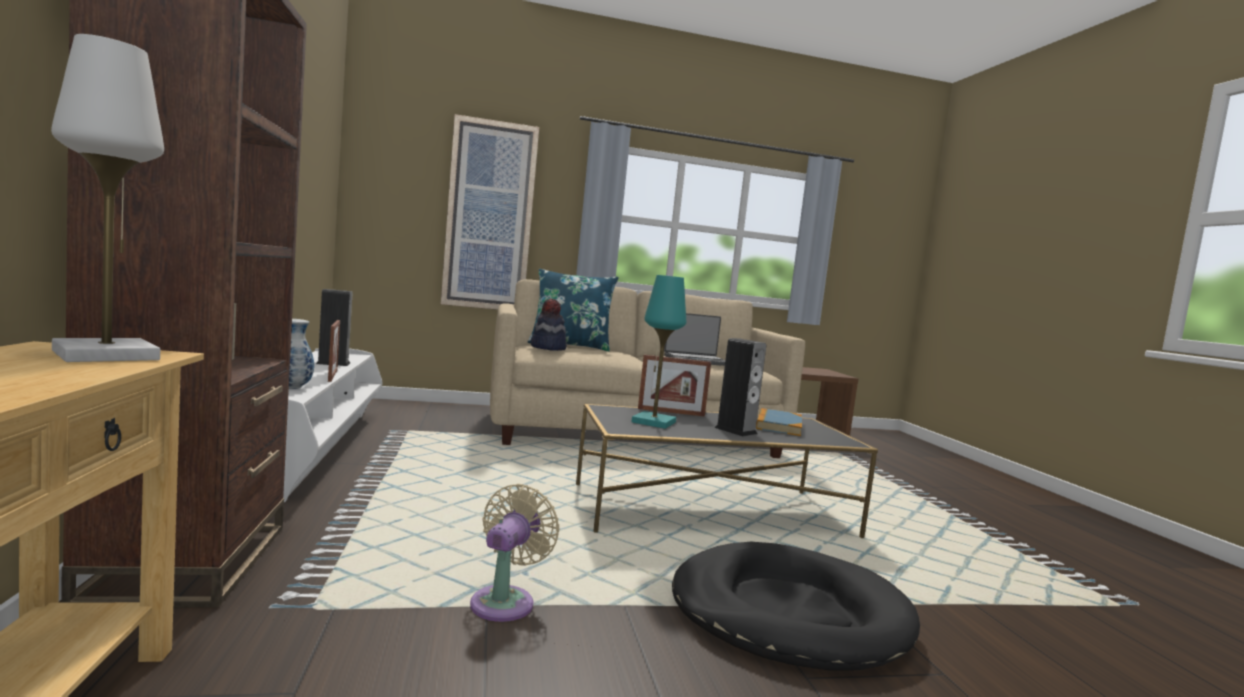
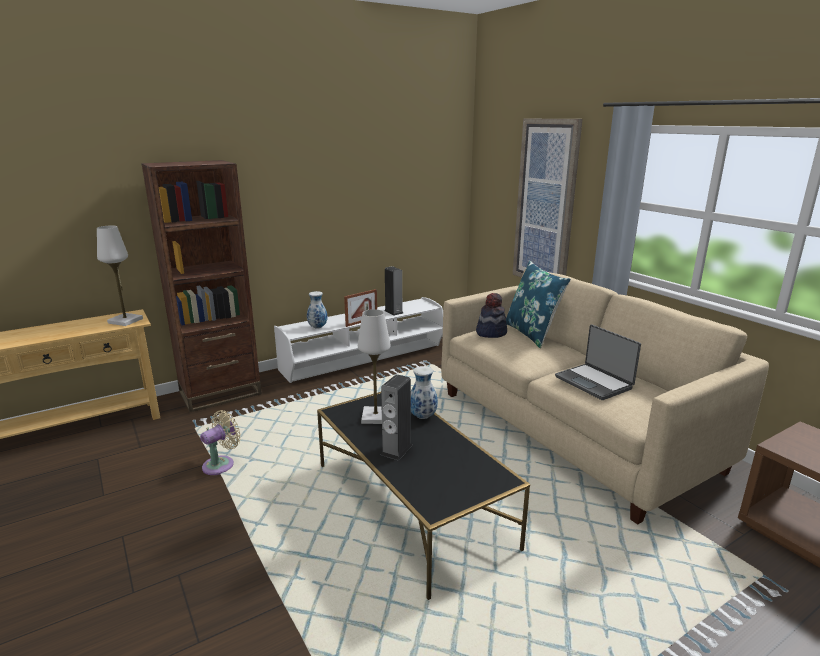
camera: 70 degrees right, 15 degrees up
beige fan [470,484,560,622] -> beige fan turned 45 degrees counterclockwise [200,410,241,475]
turquoise table lamp [631,275,686,429] -> white table lamp [358,309,391,424]
picture frame [638,355,711,417] -> vase [411,366,438,419]
black dog bed [672,542,920,671] -> none
book [756,408,802,436] -> none

